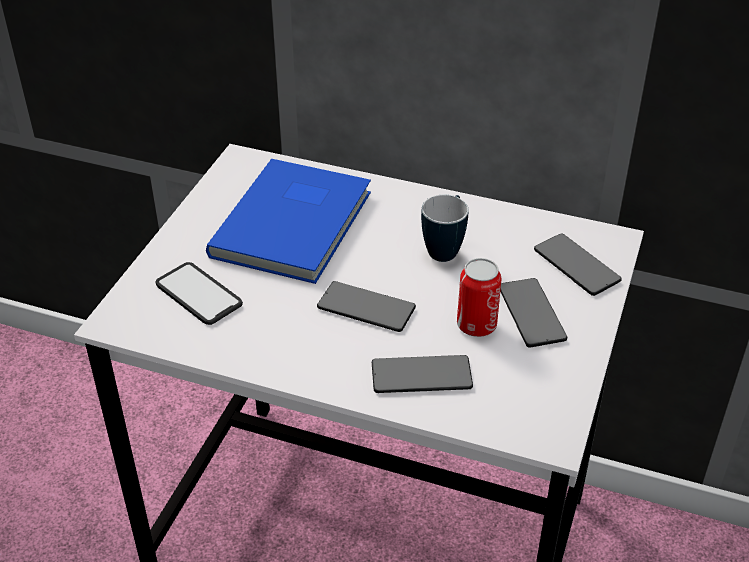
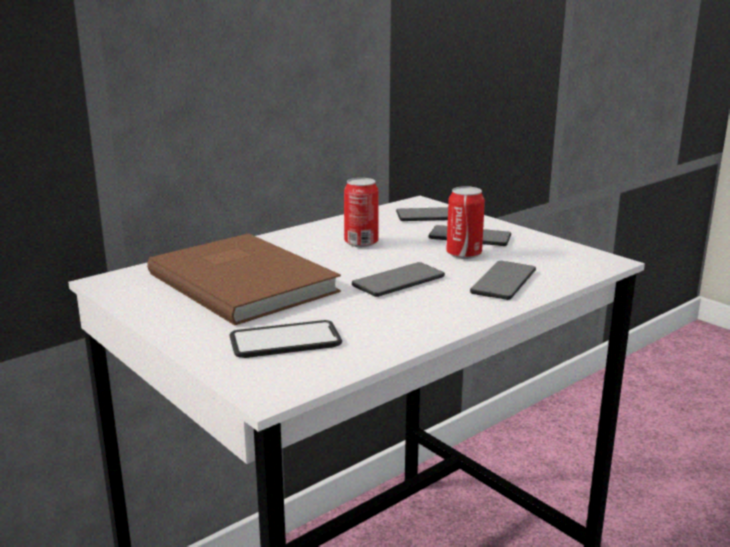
camera: 60 degrees left, 20 degrees down
blue book [206,159,371,284] -> brown book [147,233,341,325]
mug [421,195,468,262] -> can [344,178,379,247]

